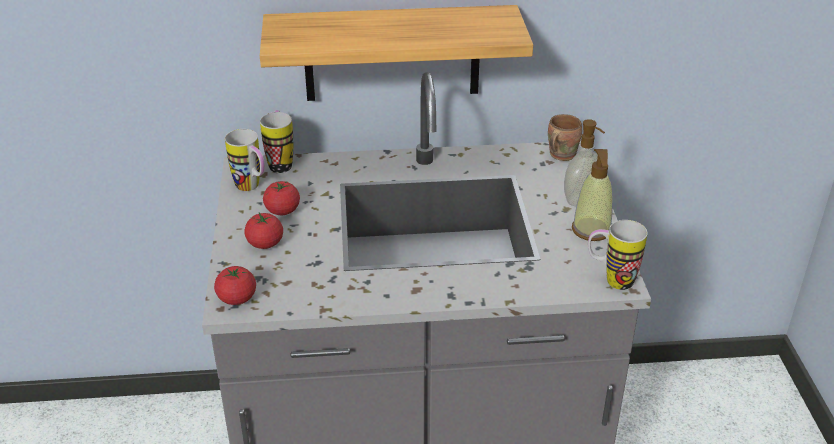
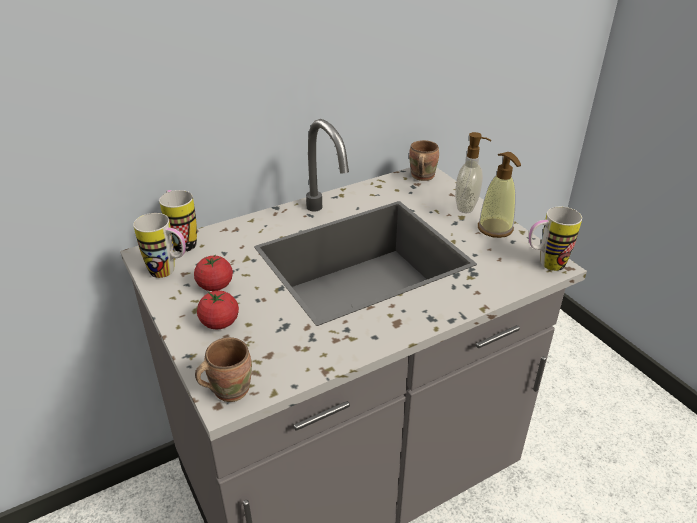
camera: 25 degrees left, 0 degrees up
tomato [214,266,256,305] -> brown mug [195,337,252,402]
shelf [260,5,533,101] -> none

